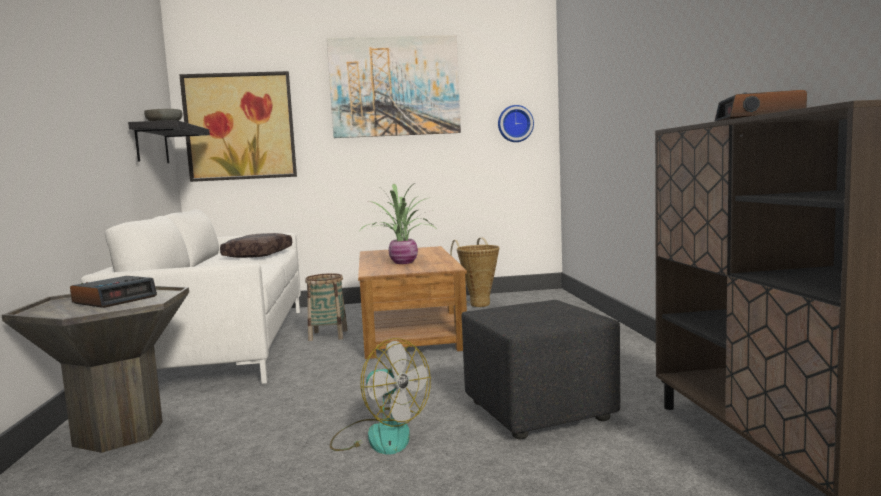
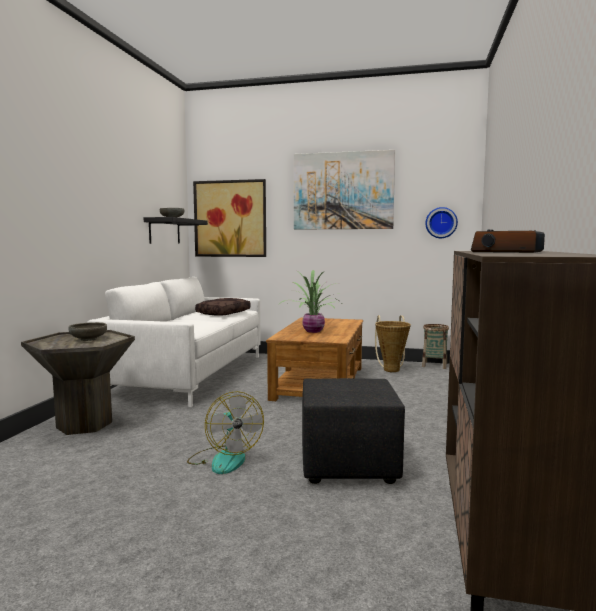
camera: 20 degrees right, 0 degrees up
alarm clock [70,276,157,308] -> grey bowl [69,322,107,341]
basket [305,273,348,341] -> basket moved to [422,324,449,369]

